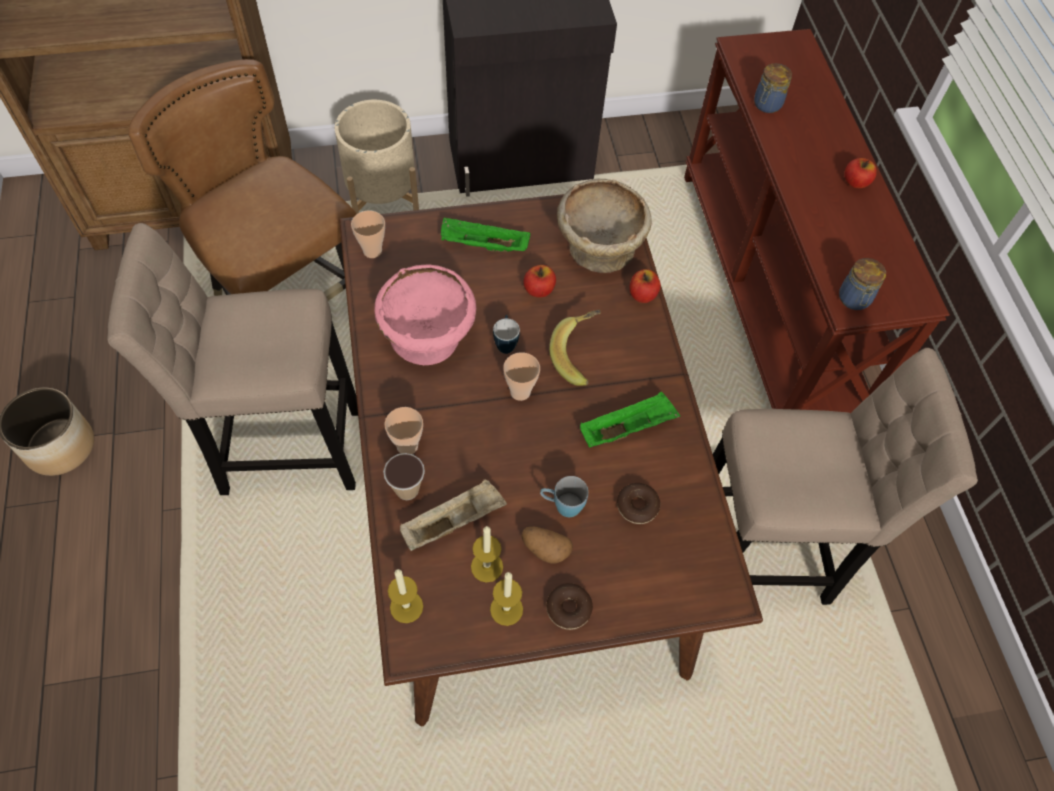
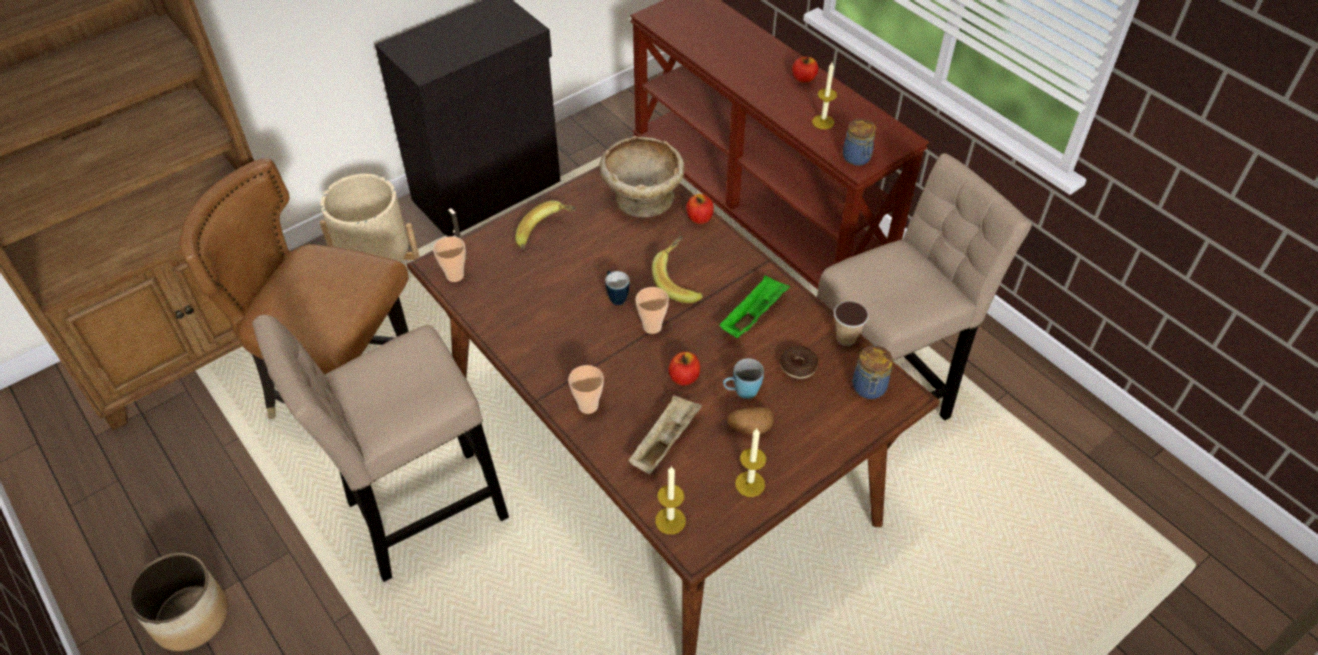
camera: 25 degrees left, 10 degrees down
pink bowl [374,264,476,365] -> none
cup [383,453,425,500] -> cup moved to [834,301,869,346]
green tray [441,217,530,252] -> banana [515,200,576,248]
candle [471,526,503,583] -> candle moved to [812,63,837,129]
apple [523,265,556,298] -> apple moved to [668,352,700,385]
donut [546,583,593,630] -> none
jar [754,63,792,113] -> jar moved to [852,346,893,399]

